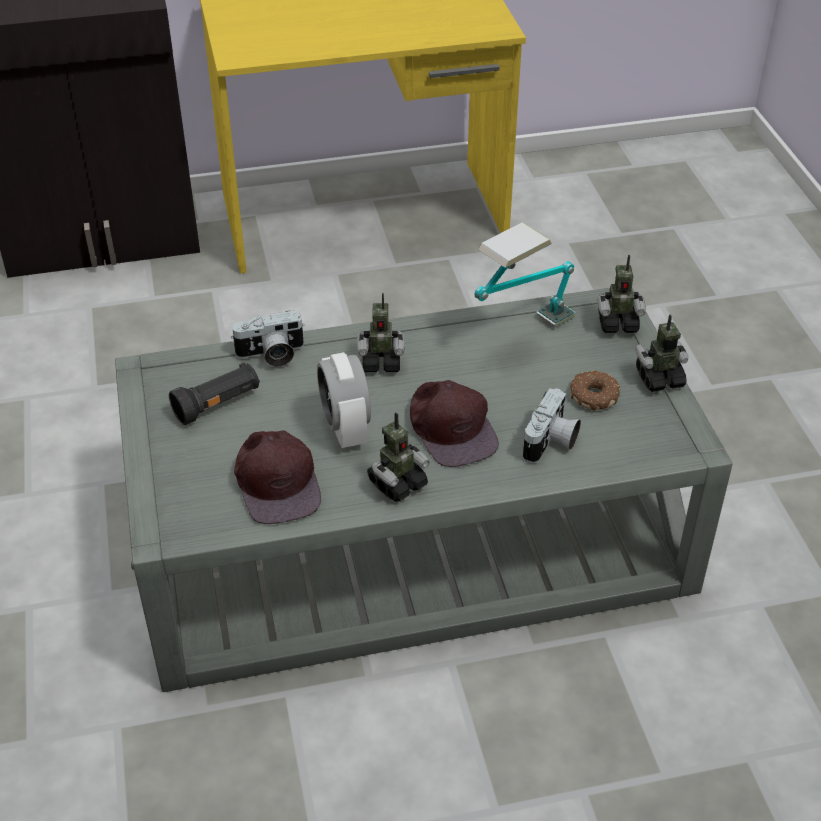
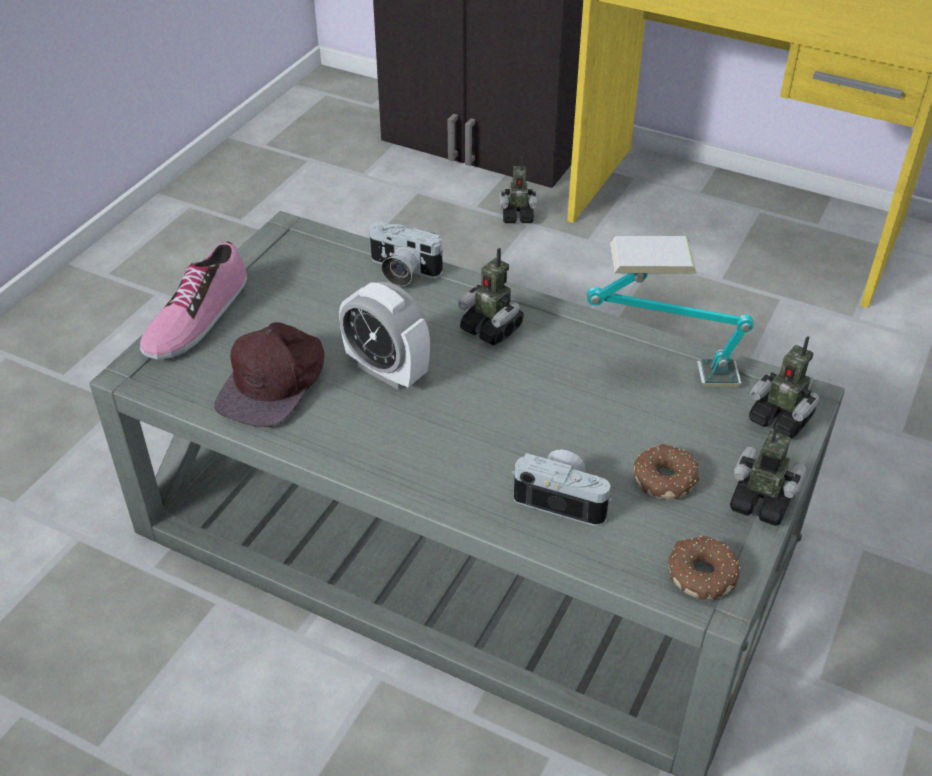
camera: 40 degrees right, 0 degrees up
black flashlight [169,362,260,425] -> none
alarm clock [317,352,371,448] -> alarm clock turned 75 degrees counterclockwise [339,282,430,390]
toy robot [367,412,430,502] -> toy robot moved to [499,156,538,223]
brown cap [410,380,499,467] -> none
camera [523,388,581,464] -> camera turned 135 degrees counterclockwise [512,450,613,526]
none -> shoe [140,241,247,360]
none -> donut [668,536,740,600]

